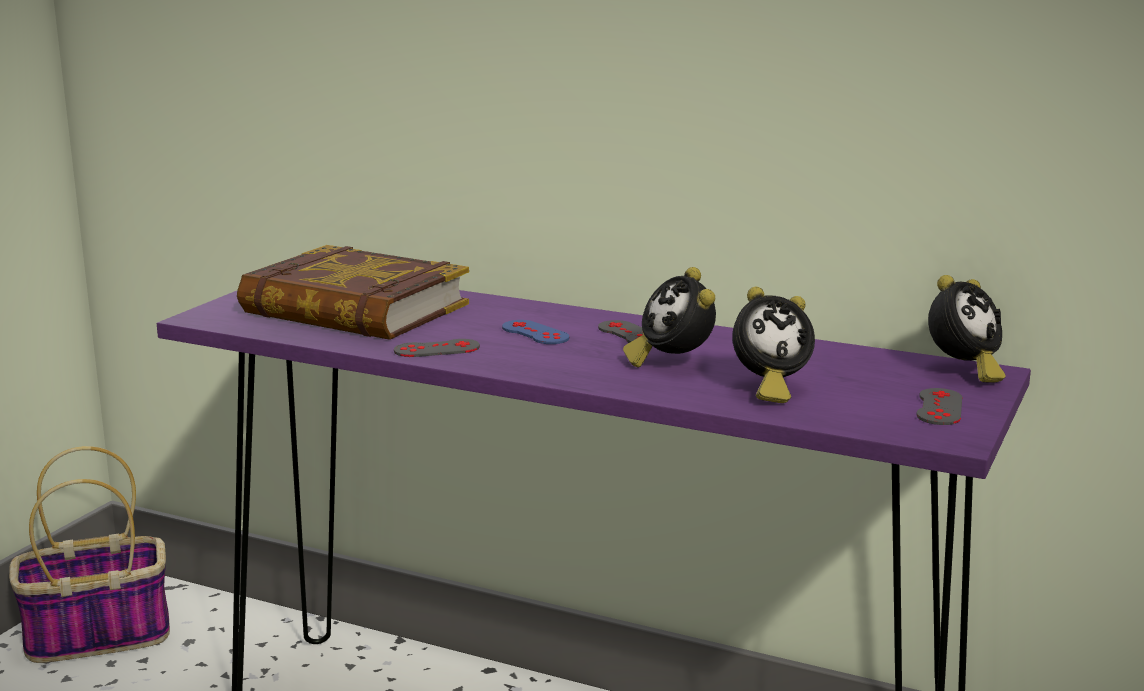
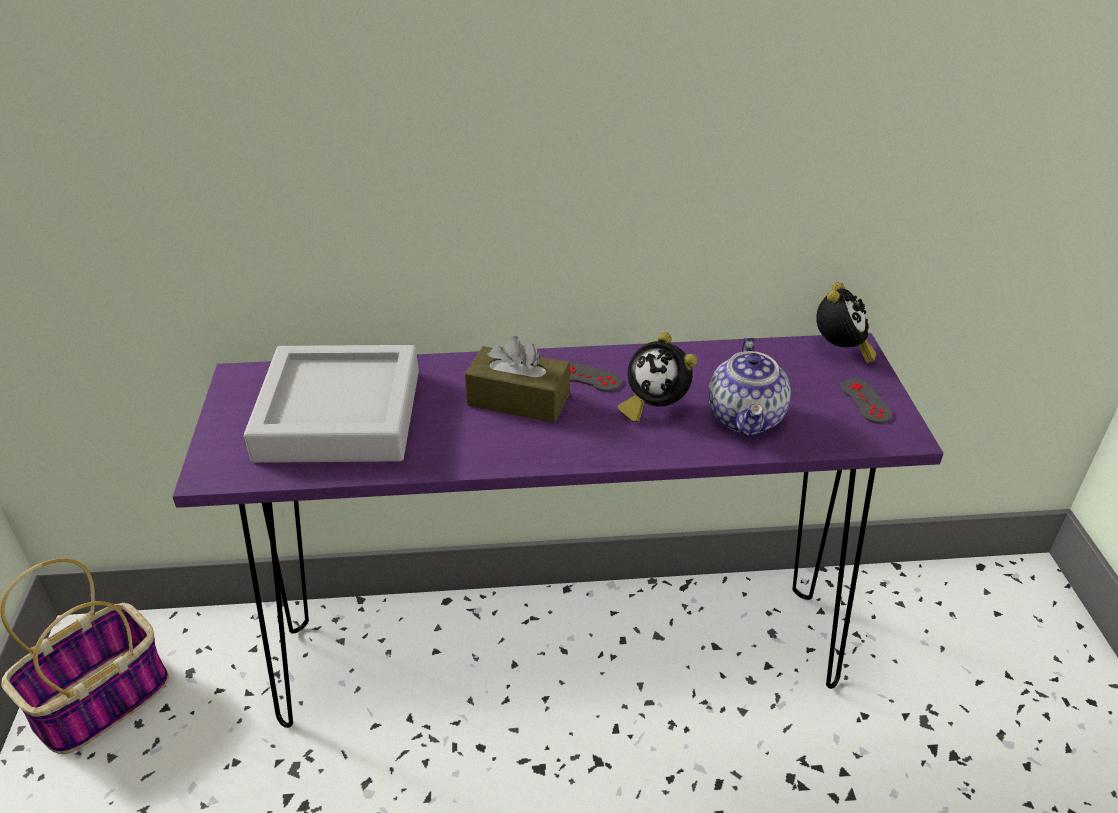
camera: 30 degrees left, 20 degrees up
book [237,245,469,340] -> grey tray [244,345,419,463]
grey game controller [394,339,480,357] -> none
blue game controller [502,320,570,344] -> brown tissue box [465,336,570,423]
alarm clock [732,287,815,403] -> teapot [708,337,791,437]

